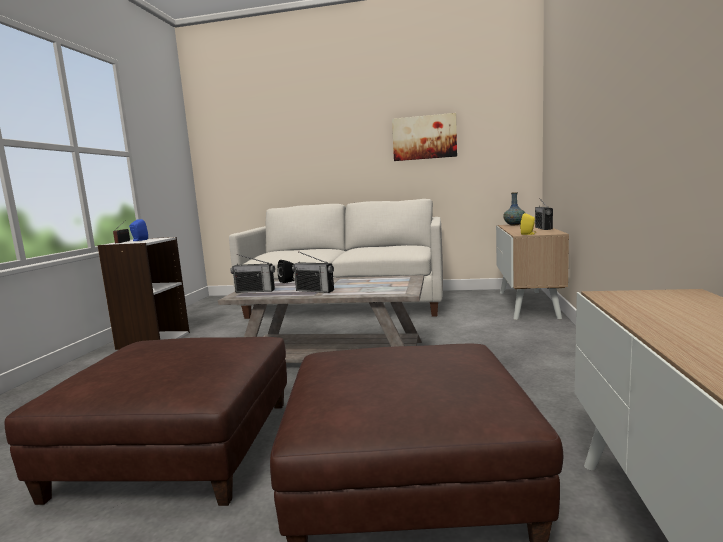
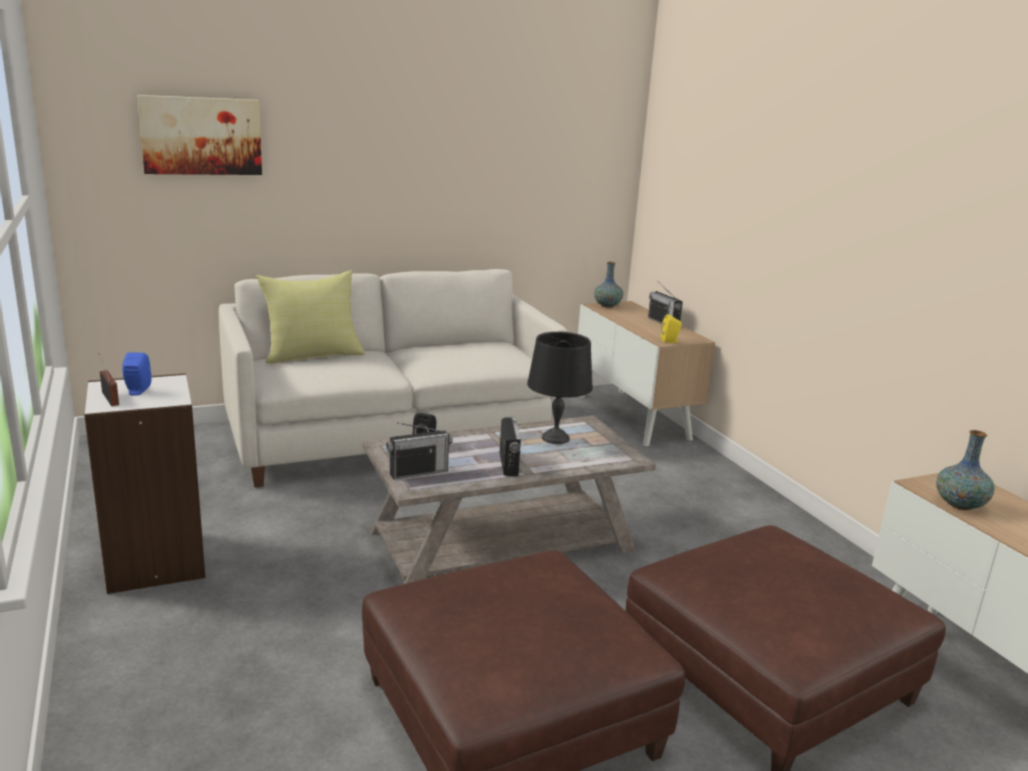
camera: 35 degrees left, 10 degrees up
radio [292,251,334,293] -> radio turned 90 degrees counterclockwise [500,417,521,476]
picture [392,113,457,161] -> picture moved to [137,95,262,175]
none -> yellow pillow [256,270,365,364]
none -> black table lamp [527,332,593,444]
none -> vase [936,430,995,510]

